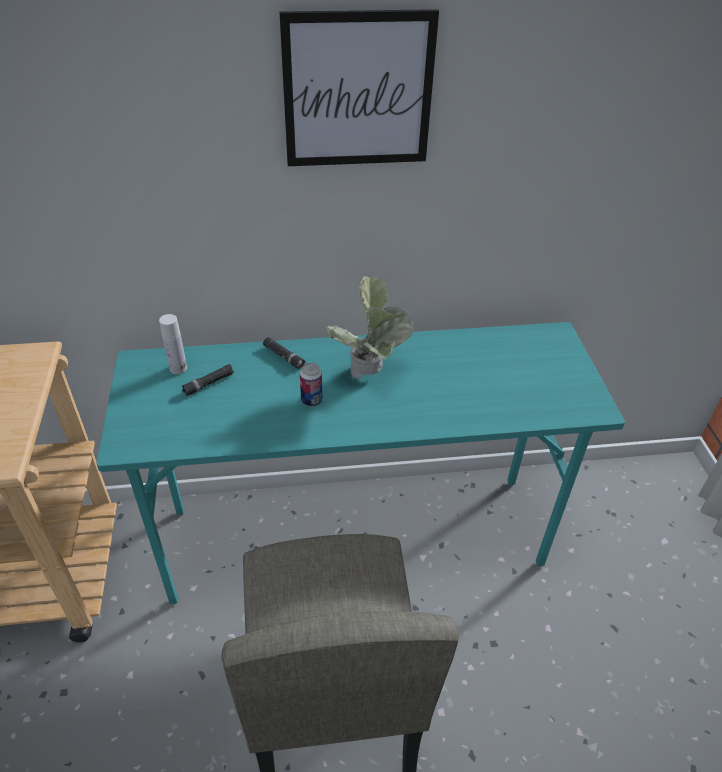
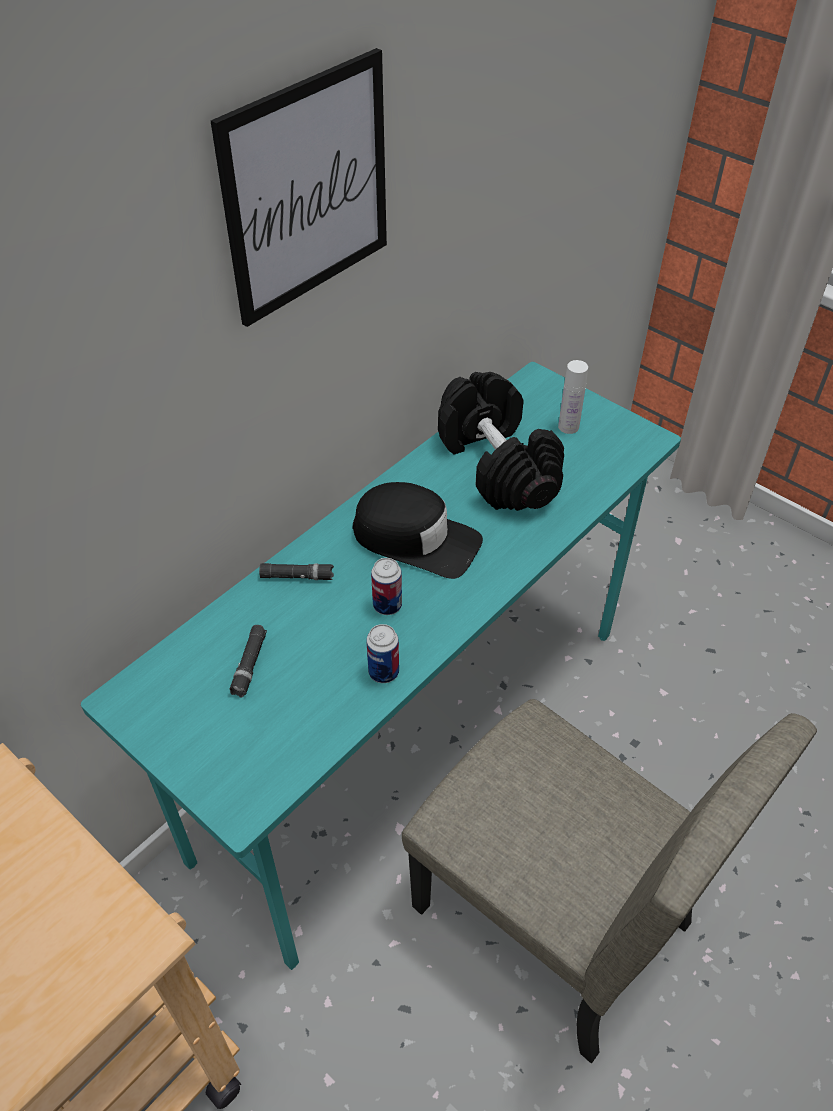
camera: 40 degrees left, 5 degrees up
white bottle [159,314,187,374] -> white bottle moved to [558,360,588,434]
potted plant [326,276,414,379] -> black cap [353,482,483,579]
none -> can [366,624,399,683]
none -> black dumbbell [438,372,564,511]

